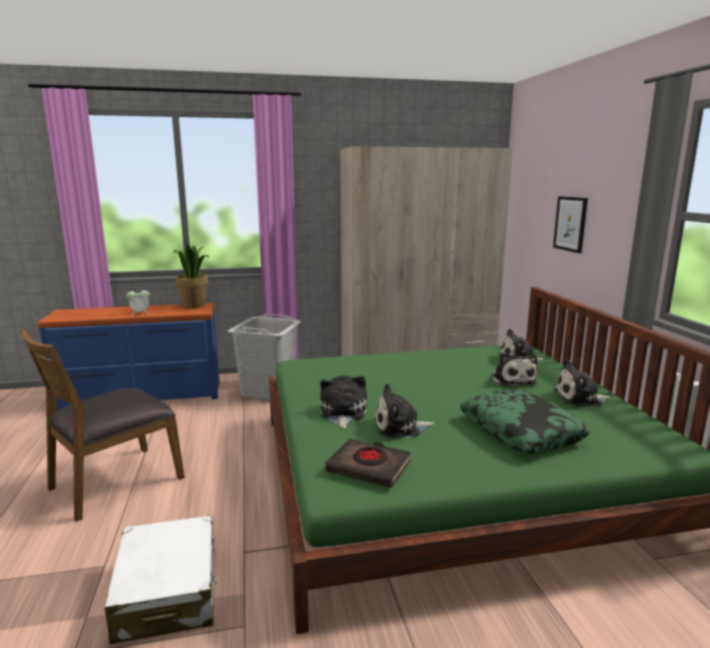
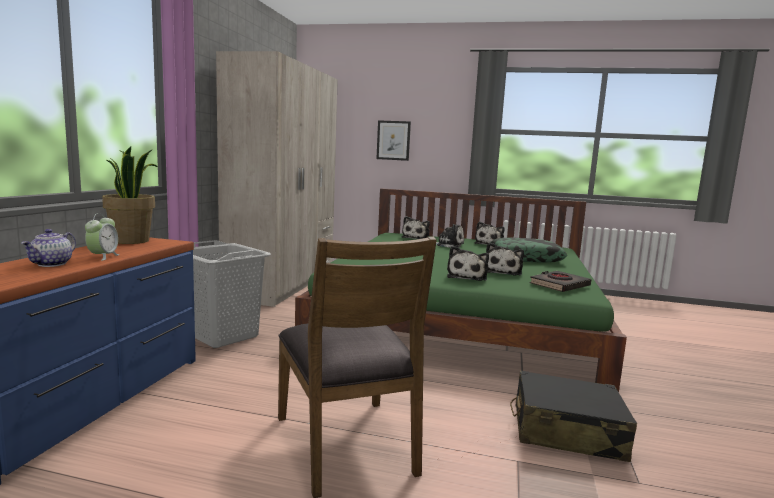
camera: 65 degrees left, 5 degrees down
white suitcase [105,515,217,644] -> black suitcase [510,370,637,462]
plush toy [320,376,367,429] -> plush toy turned 105 degrees counterclockwise [447,246,489,281]
none -> teapot [21,229,76,267]

